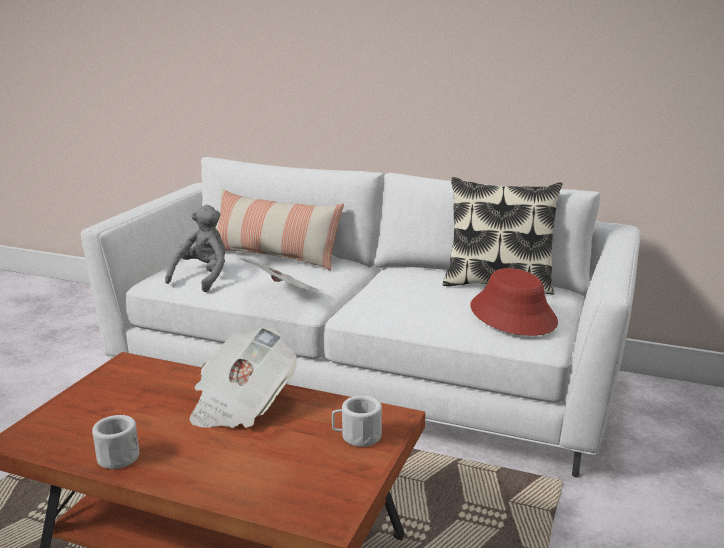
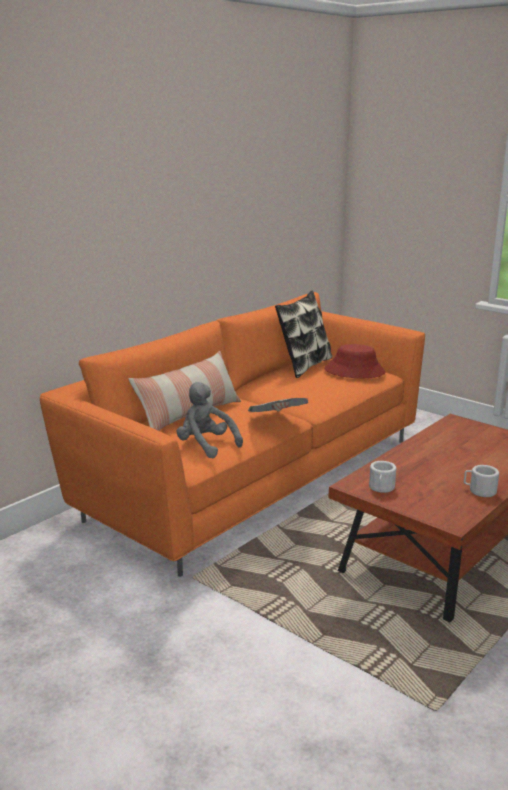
camera: 70 degrees left, 0 degrees up
white sofa [81,157,641,477] -> orange sofa [40,292,425,577]
newspaper [189,327,297,428] -> none
white mug [332,396,382,447] -> white mug moved to [369,461,396,493]

